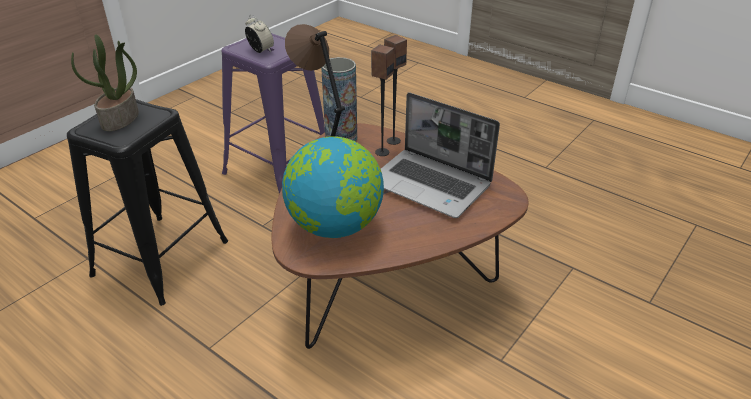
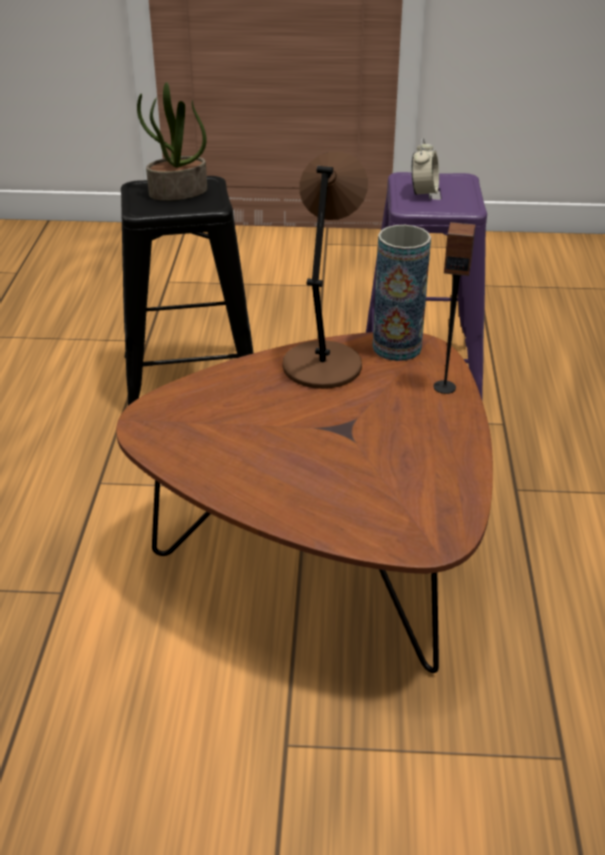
camera: 55 degrees right, 0 degrees up
globe [282,136,384,238] -> none
speaker [371,45,394,156] -> none
laptop [381,92,500,218] -> none

